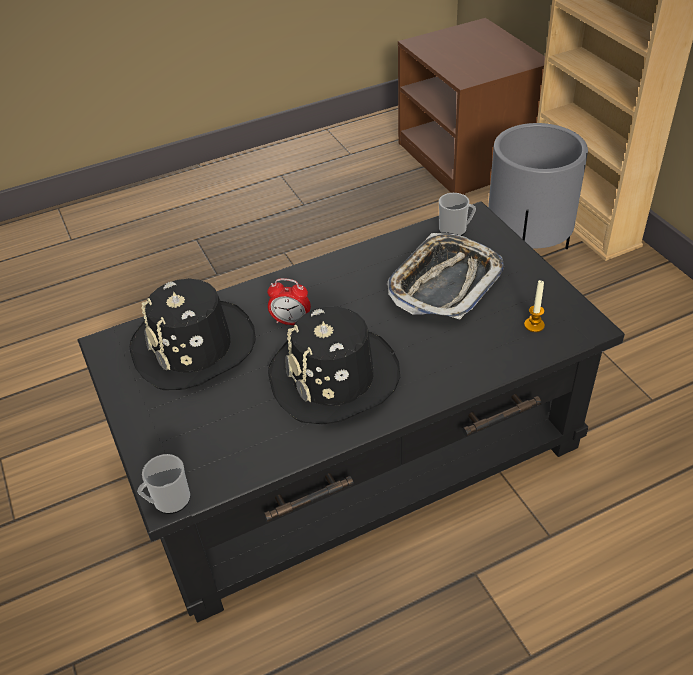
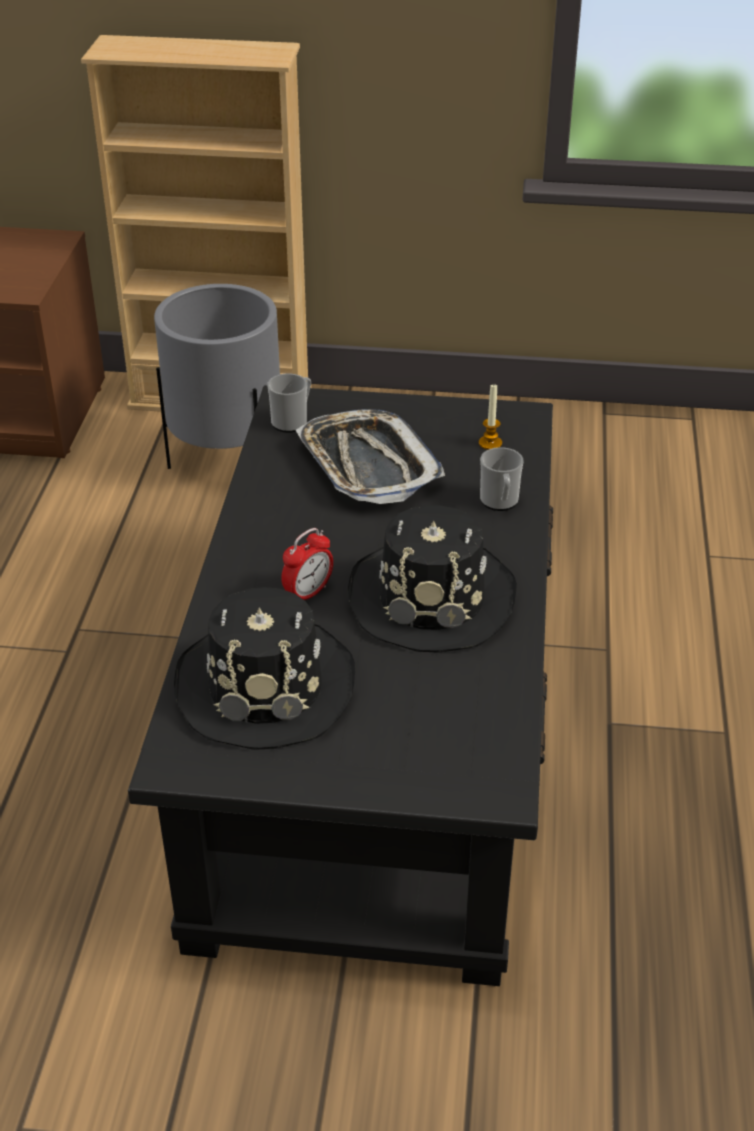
camera: 60 degrees left, 5 degrees down
mug [137,454,190,514] -> mug moved to [480,447,524,511]

